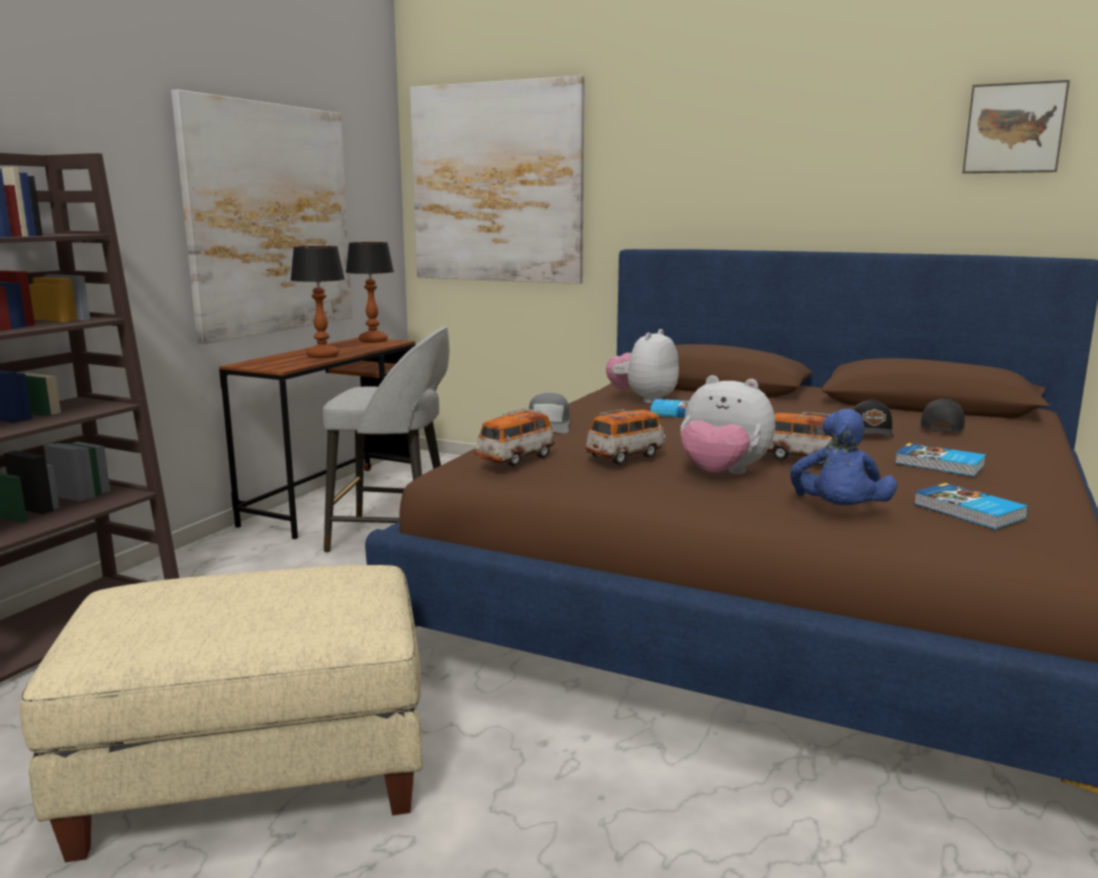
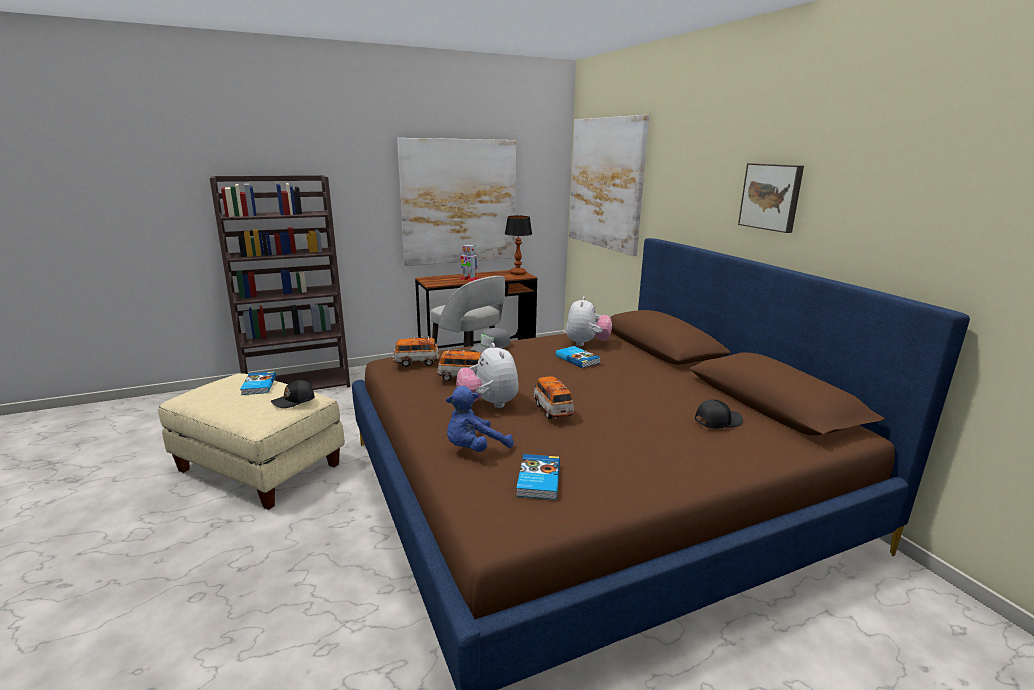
camera: 40 degrees right, 5 degrees up
table lamp [290,246,345,358] -> toy robot [459,244,479,282]
plush toy [606,329,679,403] -> plush toy turned 120 degrees clockwise [566,296,612,346]
black cap [853,398,894,438] -> black cap moved to [271,380,315,408]
book [895,443,986,476] -> book moved to [240,372,276,395]
picture [963,80,1070,173] -> picture moved to [738,163,804,233]

